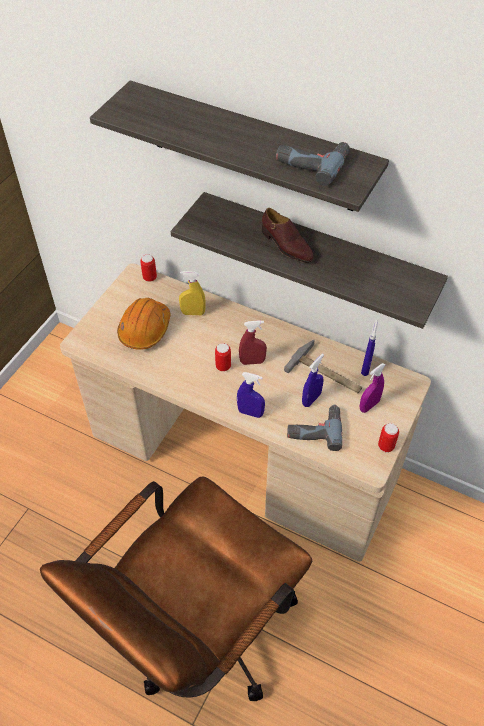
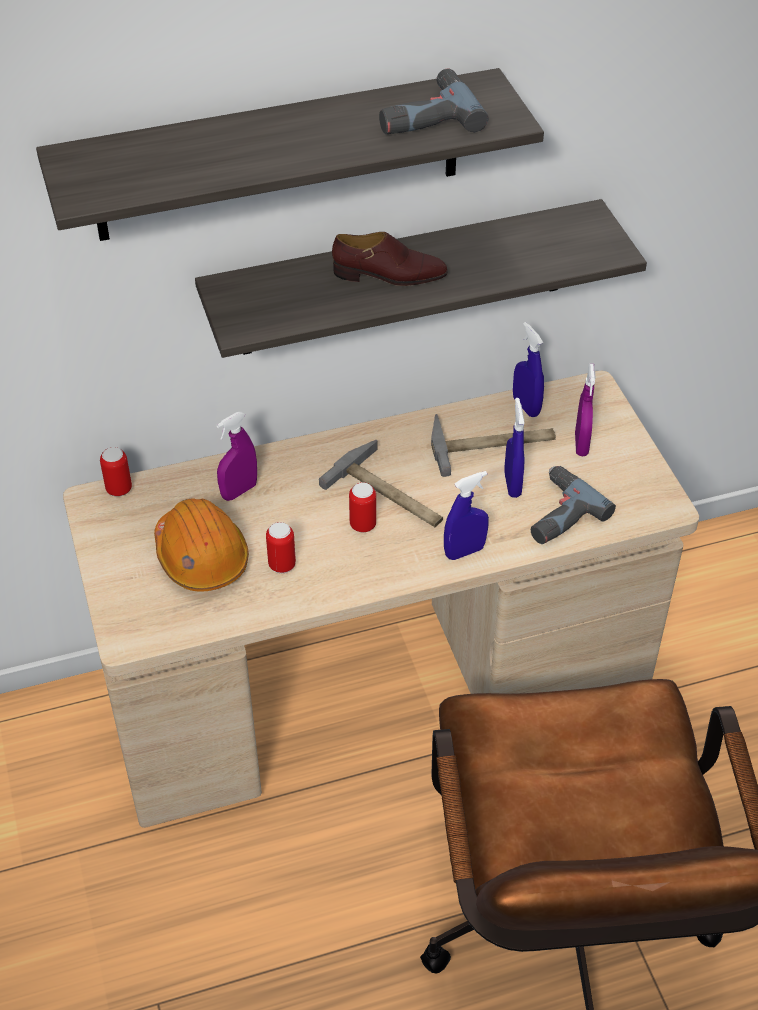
camera: 45 degrees left, 5 degrees down
yellow spray bottle [179,271,206,315] -> purple spray bottle [216,412,257,501]
red spray bottle [239,320,267,365] -> hammer [319,440,443,527]
can [378,423,399,453] -> can moved to [266,522,296,573]

